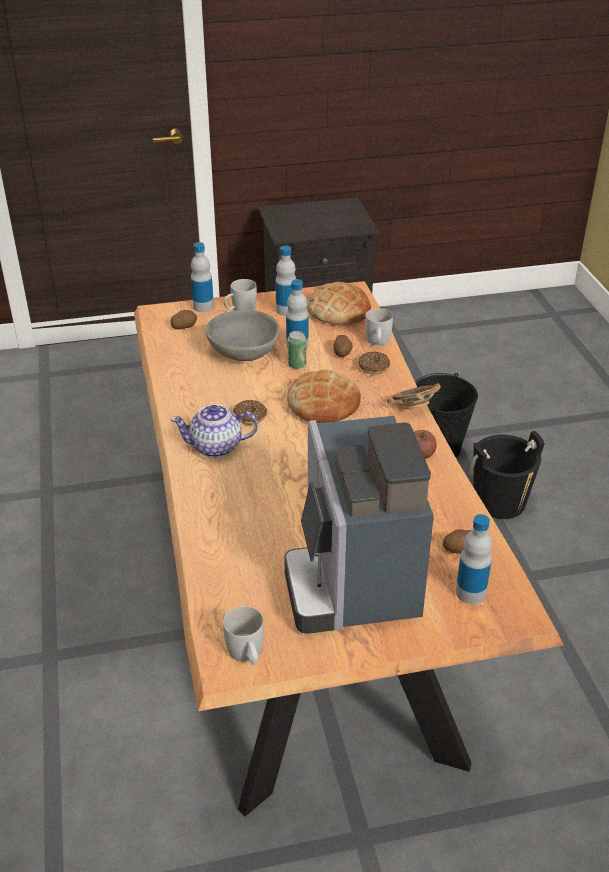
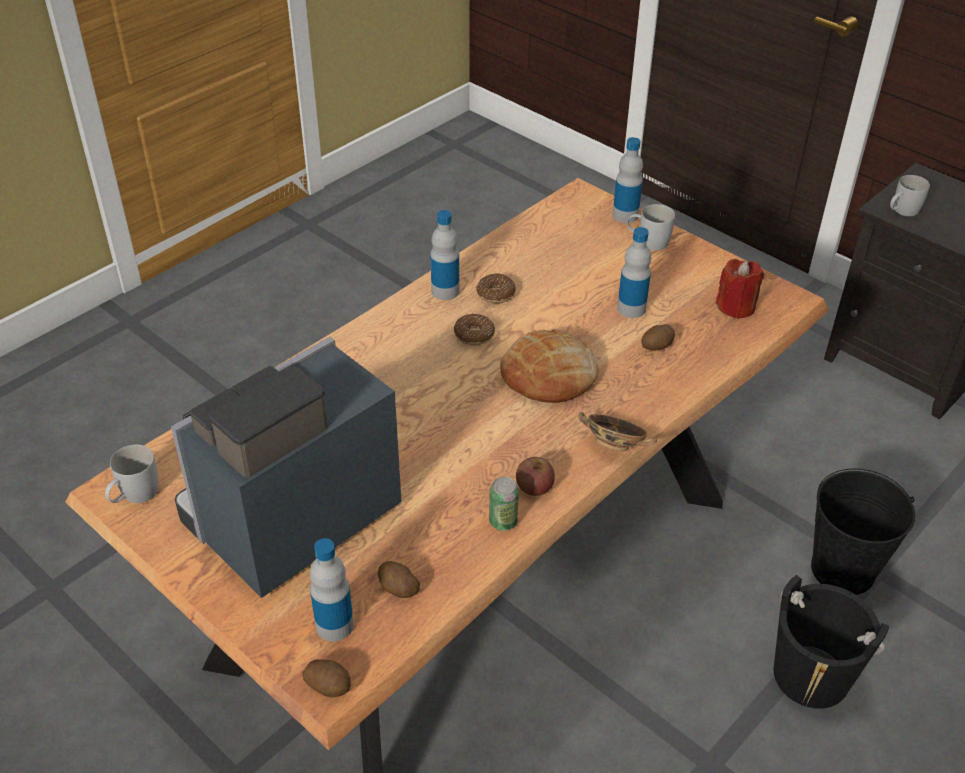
camera: 55 degrees right, 5 degrees up
teapot [170,404,258,457] -> none
potato [171,310,197,329] -> potato moved to [303,659,351,697]
grey bowl [206,310,280,361] -> none
bottle [275,246,296,316] -> bottle moved to [430,210,459,300]
can [287,331,306,369] -> can moved to [489,477,519,531]
bread [307,282,371,325] -> red candle [716,259,764,319]
donut [358,352,390,374] -> donut moved to [476,273,516,303]
white mug [365,308,393,346] -> white mug moved to [890,175,930,216]

